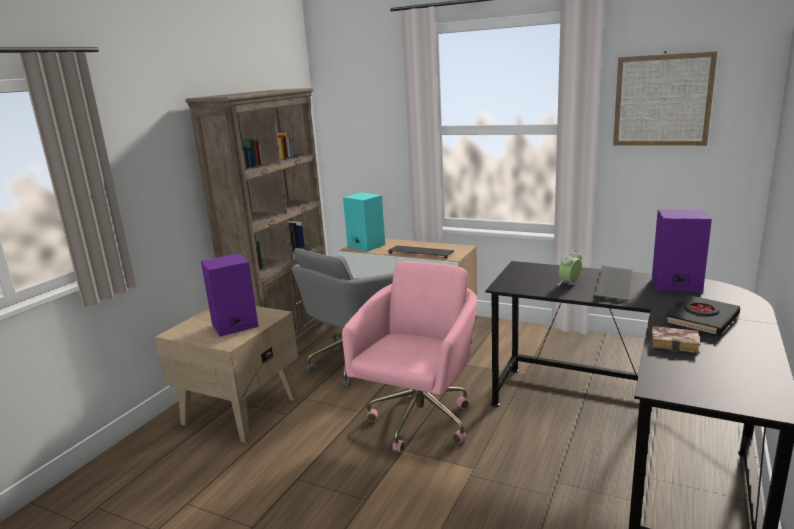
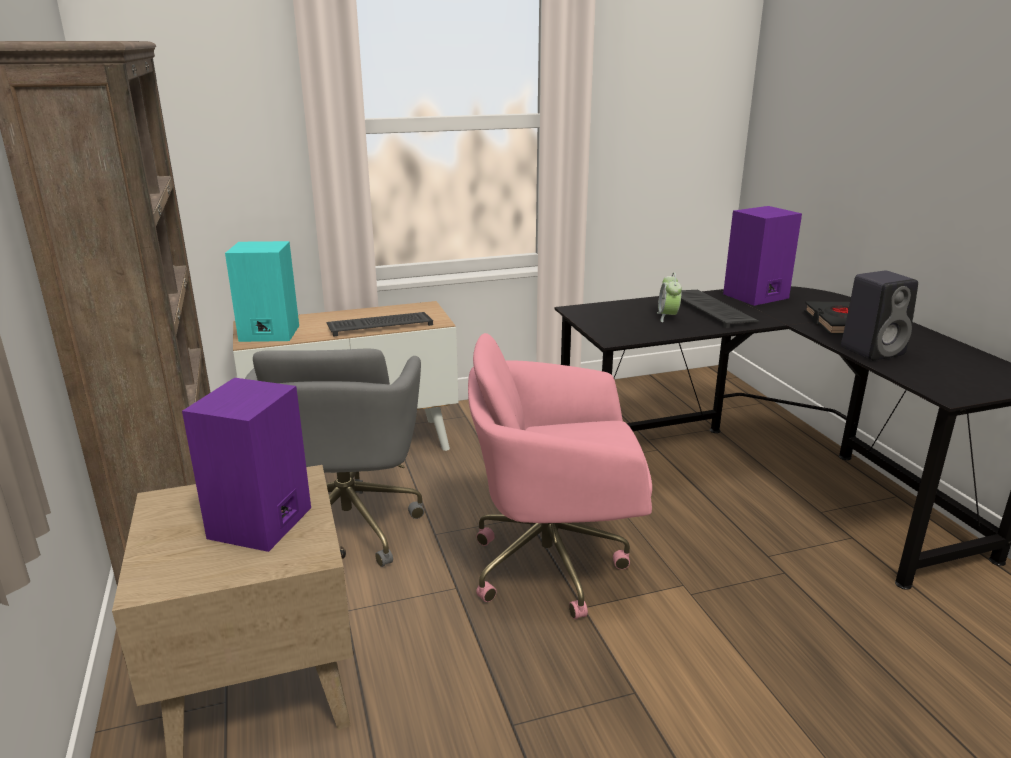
camera: 45 degrees left, 5 degrees up
pink office chair [342,261,477,452] -> pink office chair turned 75 degrees counterclockwise [468,333,652,619]
picture [613,51,718,146] -> none
book [652,326,700,353] -> black speaker [841,271,918,360]

